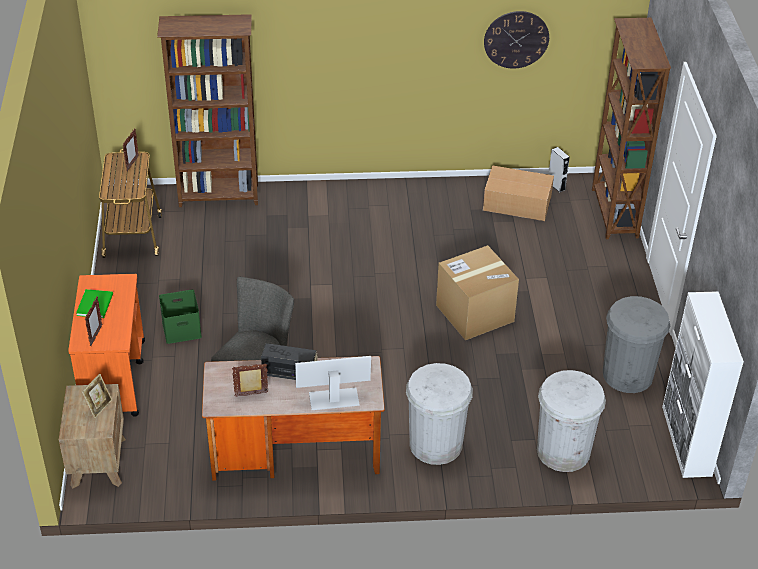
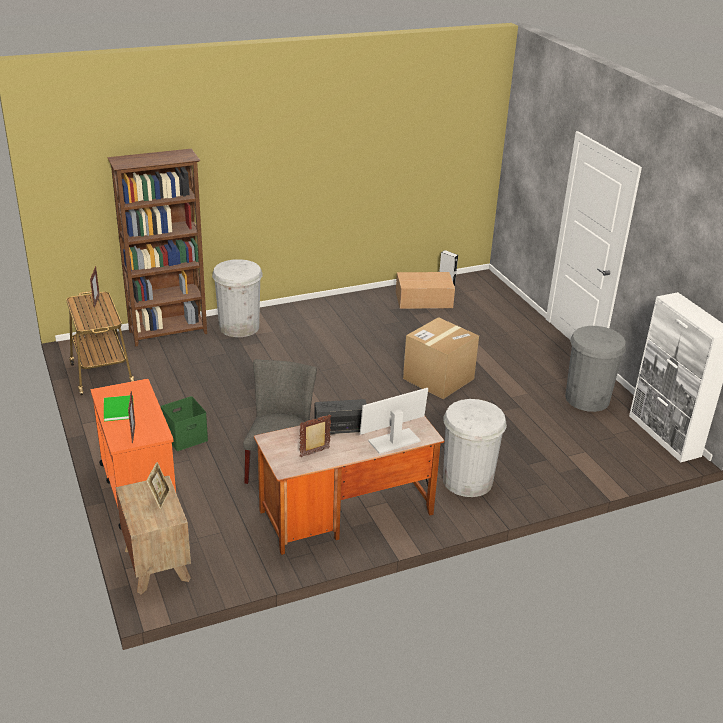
camera: 20 degrees left, 10 degrees down
wall clock [484,11,549,68] -> none
white trash can [537,370,606,472] -> white trash can moved to [212,259,262,337]
brown bookcase [592,18,671,239] -> none

